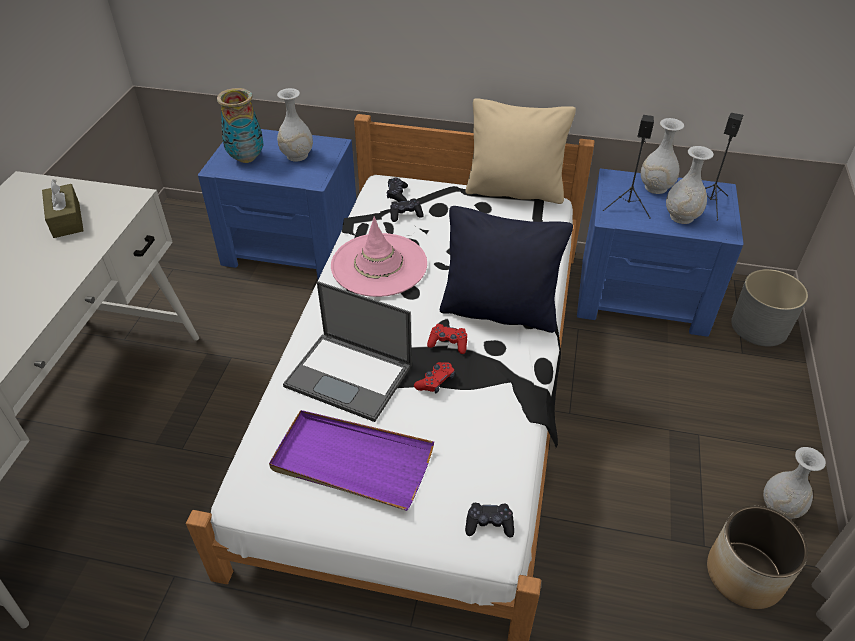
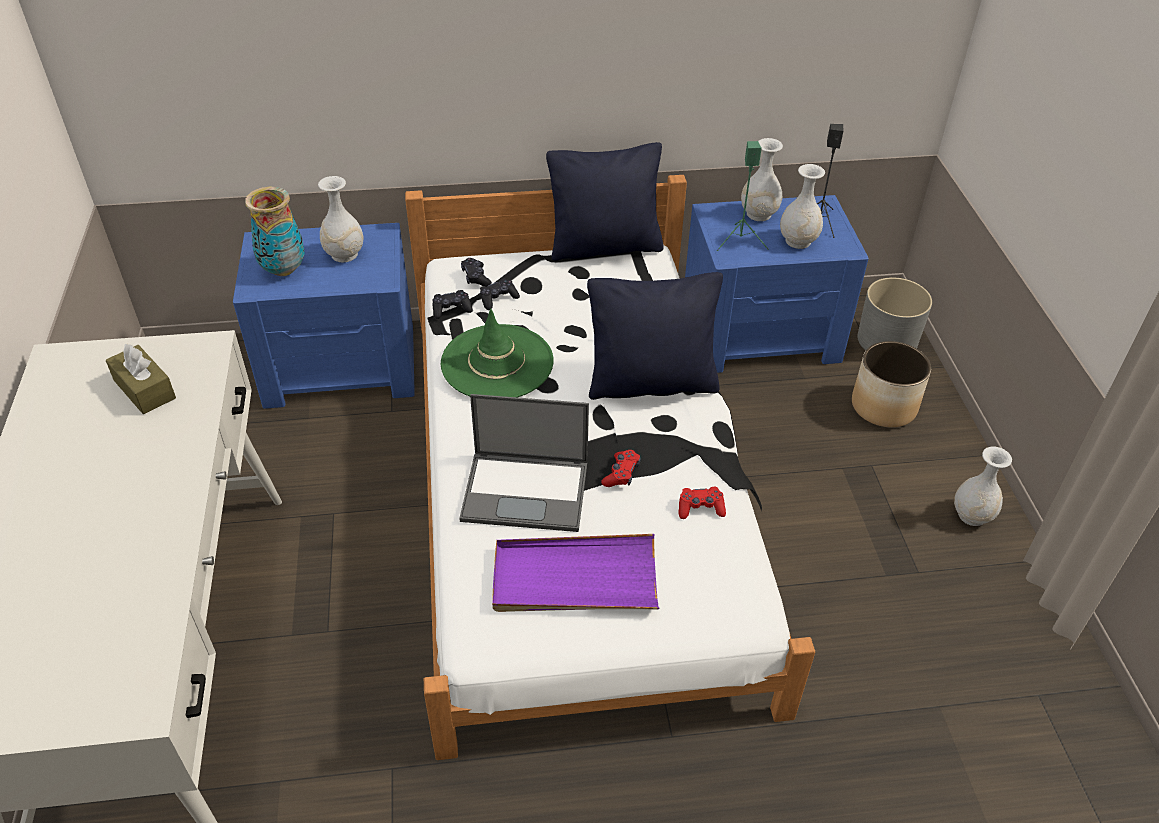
camera: 20 degrees left, 0 degrees up
pink hat [331,217,427,297] -> green hat [441,308,553,397]
red game controller [427,324,467,354] -> red game controller moved to [678,487,726,519]
beige pillow [465,98,576,204] -> black pillow [546,142,664,261]
black game controller [465,503,514,538] -> black game controller moved to [433,290,473,319]
black speaker [603,115,654,219] -> green speaker [717,141,768,251]
planter [707,506,808,609] -> planter moved to [852,341,931,427]

